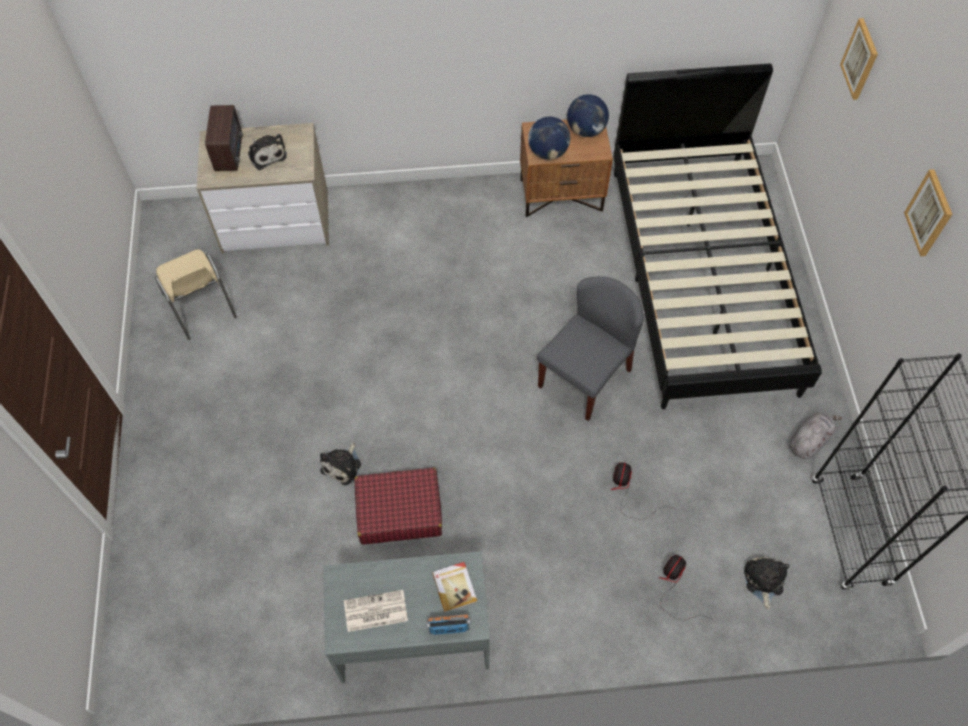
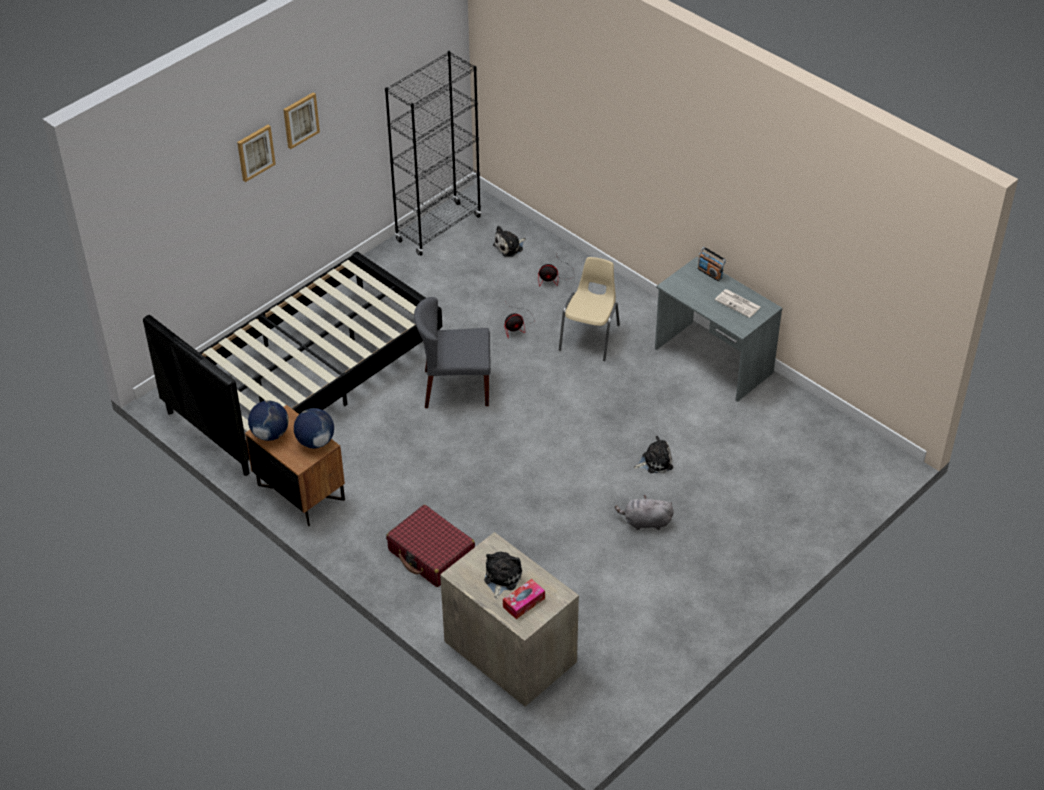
camera: 130 degrees left, 15 degrees down
beige chair [154,249,237,340] -> beige chair moved to [559,257,620,361]
radio [205,105,243,171] -> tissue box [503,579,545,619]
red suitcase [354,467,442,545] -> red suitcase moved to [386,505,475,587]
book [432,562,478,613] -> none
grey plush toy [790,413,842,459] -> grey plush toy moved to [615,495,674,530]
picture [840,18,878,100] -> picture moved to [237,125,276,182]

